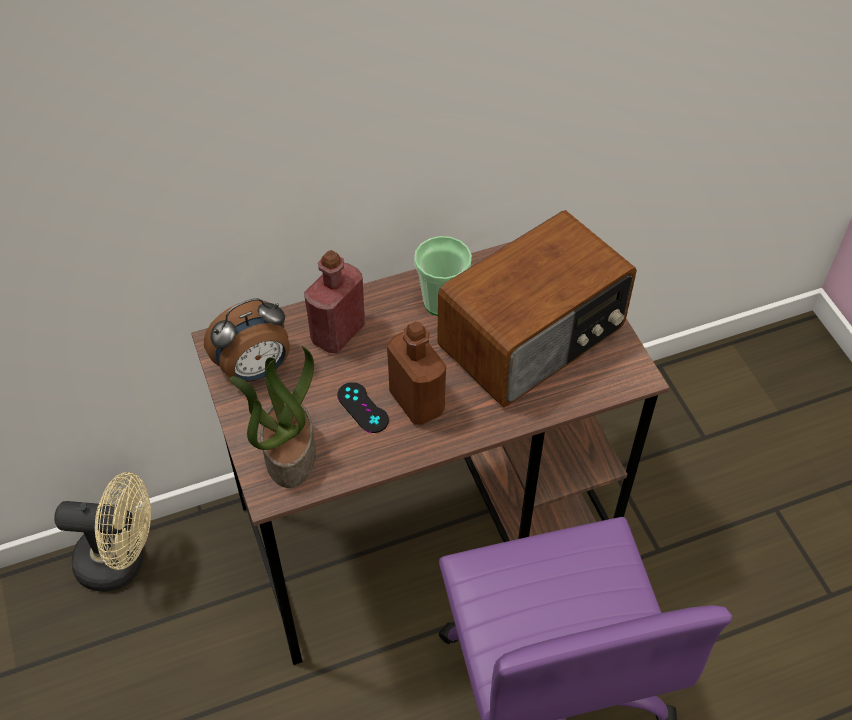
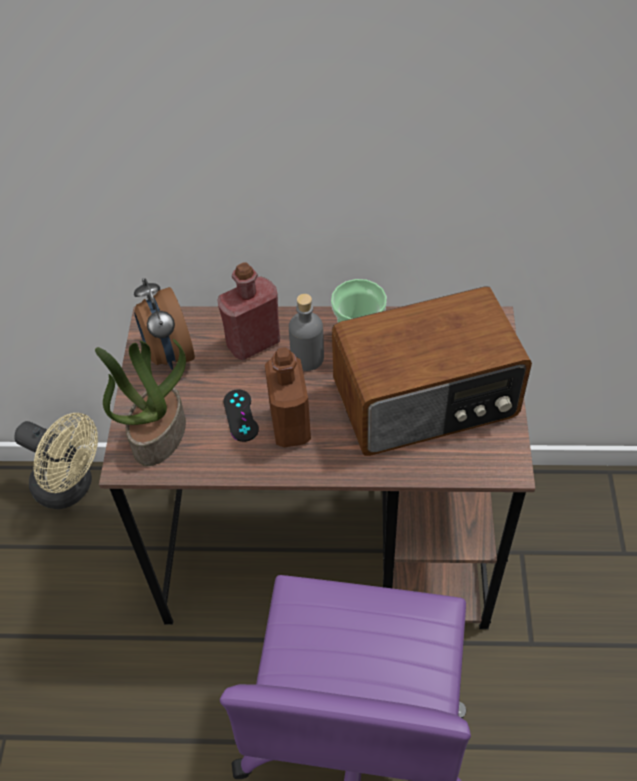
camera: 25 degrees right, 0 degrees up
alarm clock [204,298,290,382] -> alarm clock turned 75 degrees clockwise [134,278,195,370]
none -> grey bottle [289,294,324,371]

